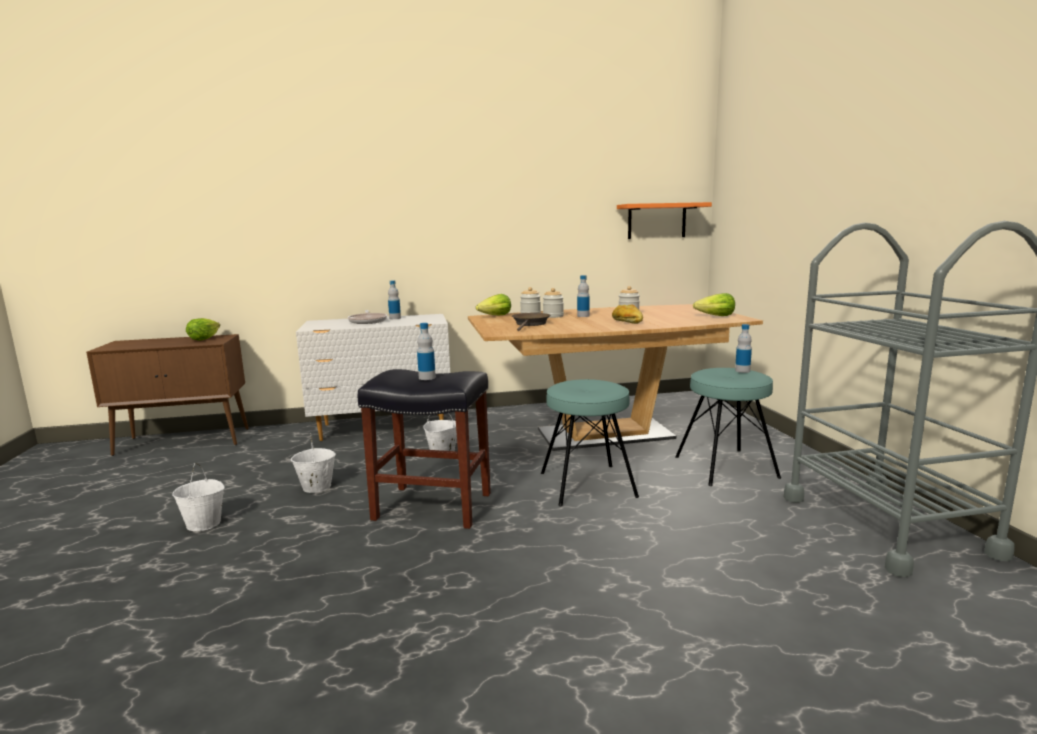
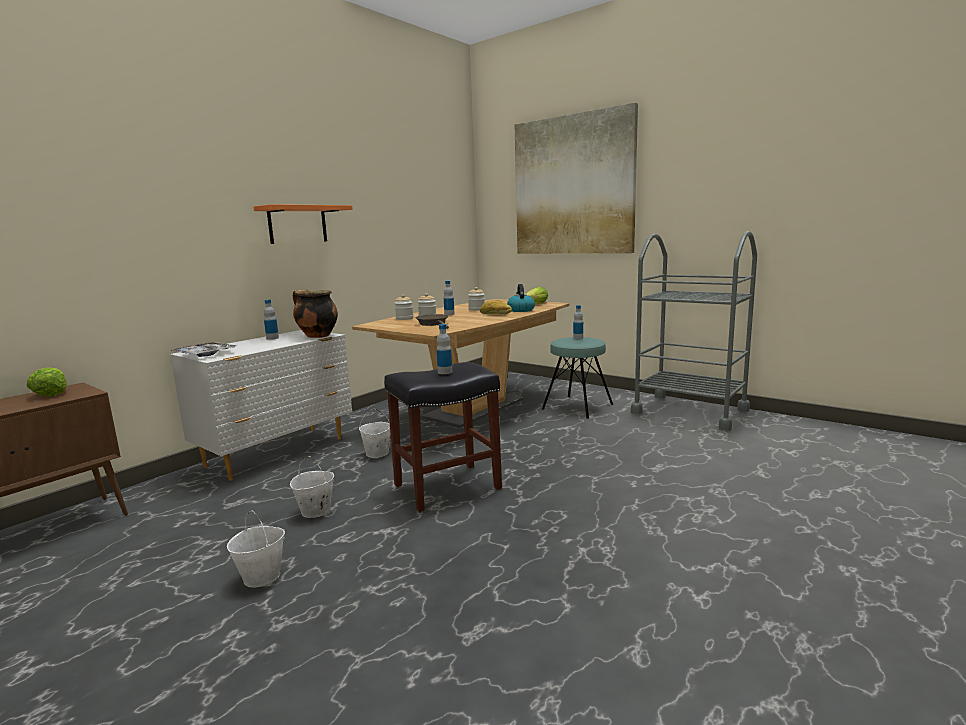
camera: 40 degrees left, 0 degrees up
frying pan [348,310,387,324] -> none
lettuce [476,294,511,316] -> none
turquoise stool [541,379,639,506] -> none
orange shelf [617,202,712,239] -> orange shelf moved to [253,204,353,244]
none -> tray [171,342,237,357]
none -> cooking pot [293,290,338,338]
none -> kettle [507,284,535,312]
none -> picture [515,103,638,254]

